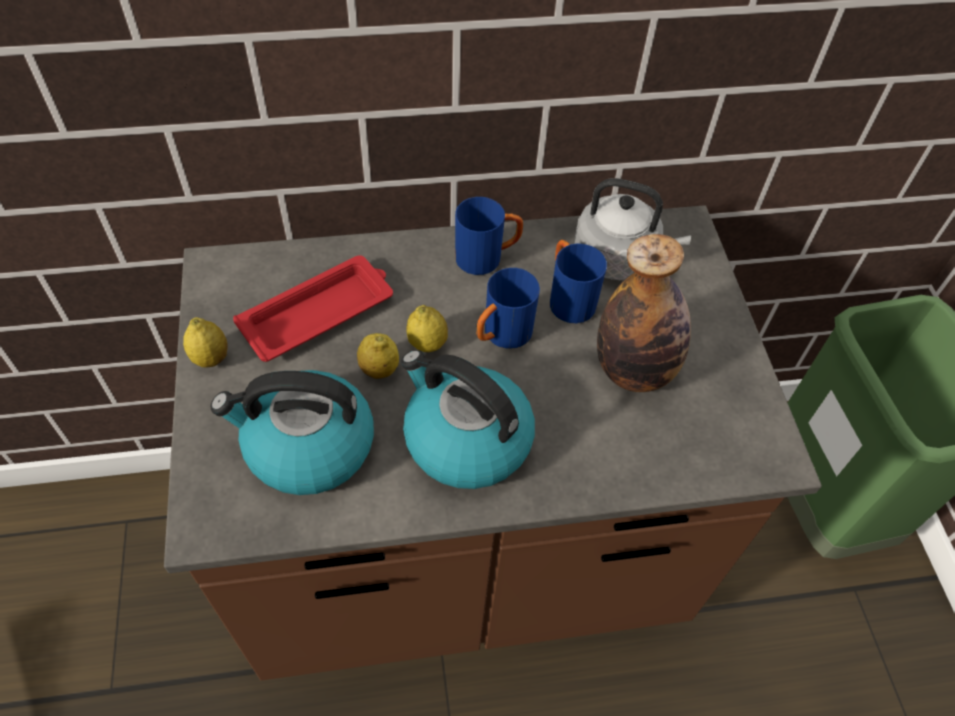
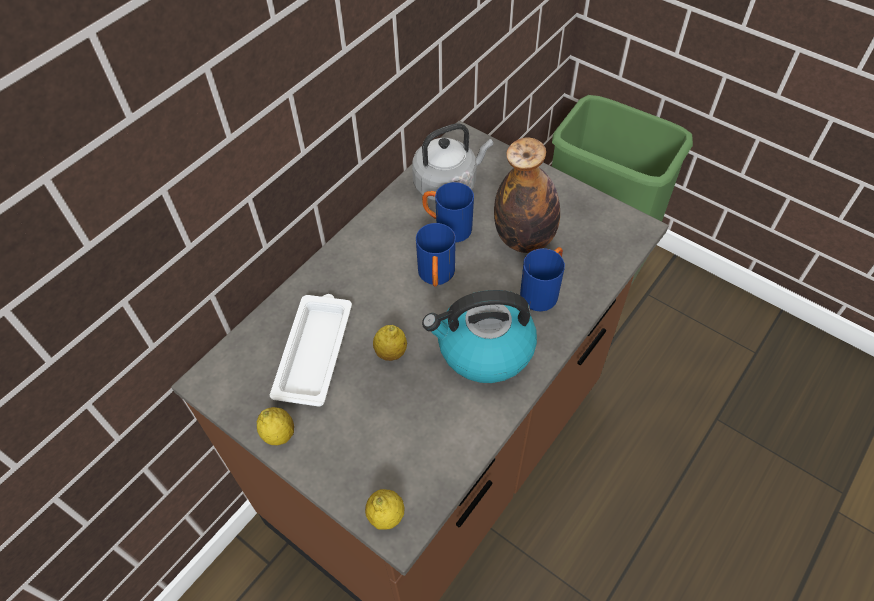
camera: 40 degrees left, 0 degrees up
kettle [211,370,374,495] -> none
red tray [233,255,393,362] -> white tray [270,294,352,407]
lemon [407,305,448,352] -> lemon moved to [365,489,404,530]
blue mug [455,197,523,275] -> blue mug moved to [520,247,565,311]

